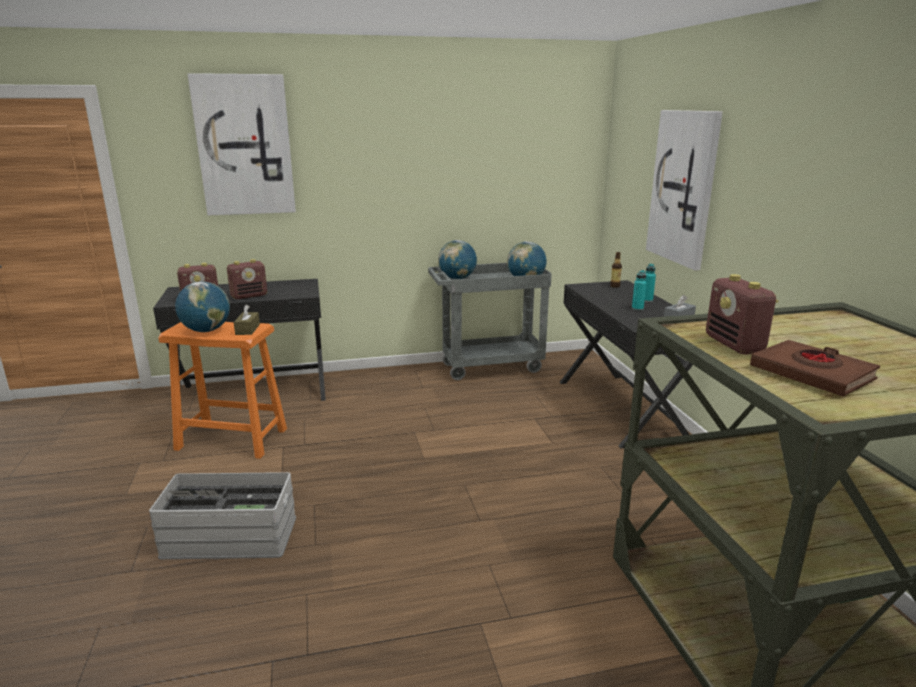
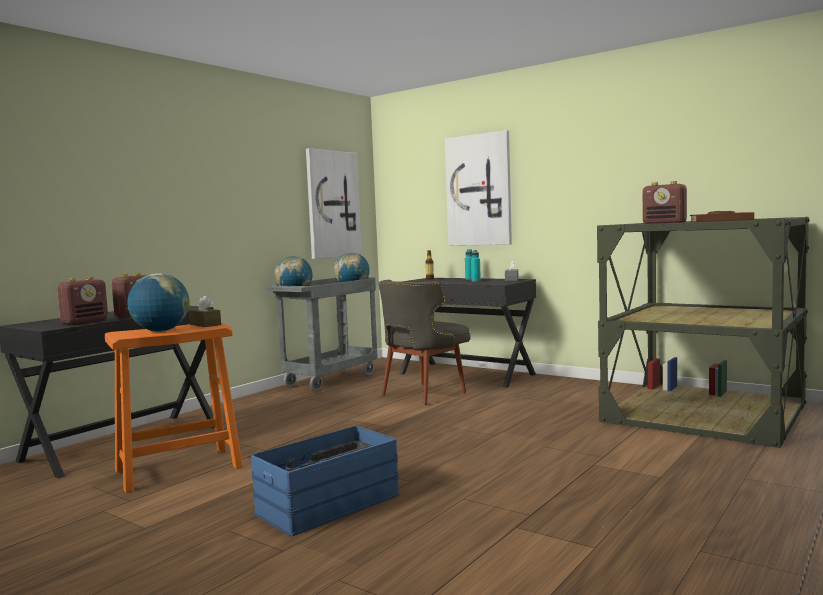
camera: 40 degrees left, 15 degrees down
grey storage box [149,472,296,559] -> blue storage box [251,426,400,536]
picture [187,73,296,215] -> picture moved to [306,148,362,259]
none -> grey chair [378,280,471,405]

